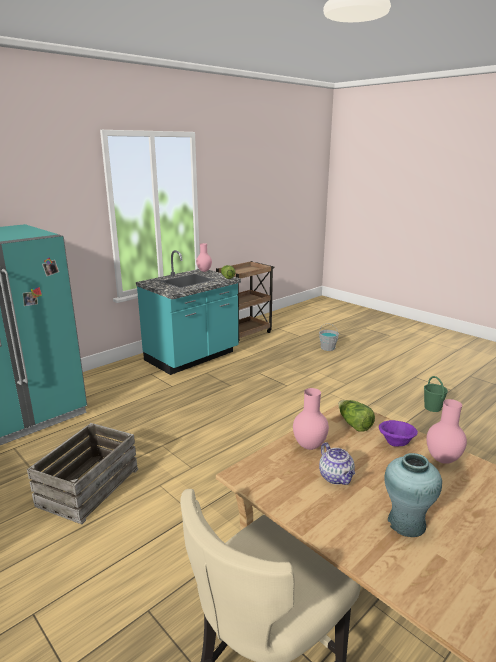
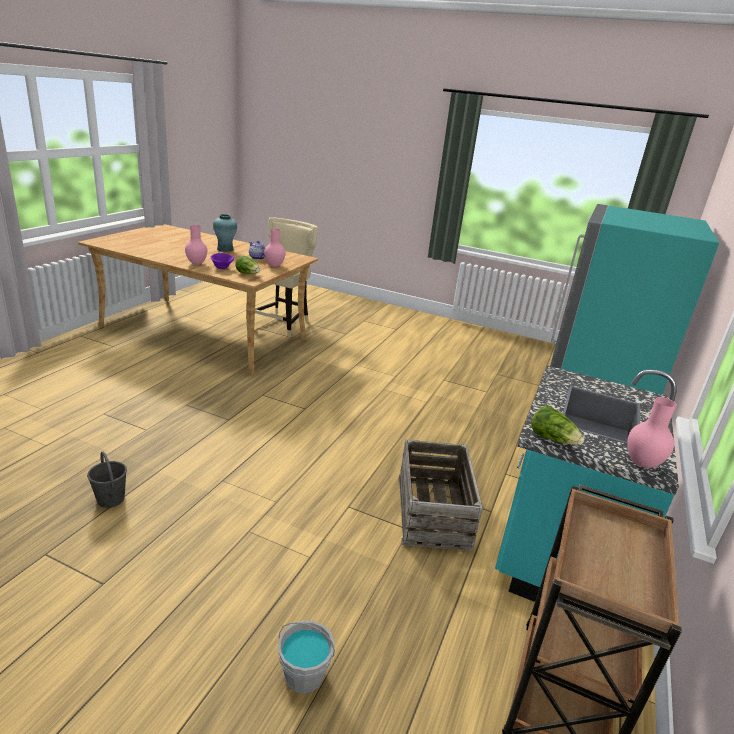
camera: 155 degrees right, 5 degrees up
crate [27,423,138,525] -> crate moved to [399,440,483,551]
green bucket [424,376,448,412] -> grey bucket [87,452,127,508]

